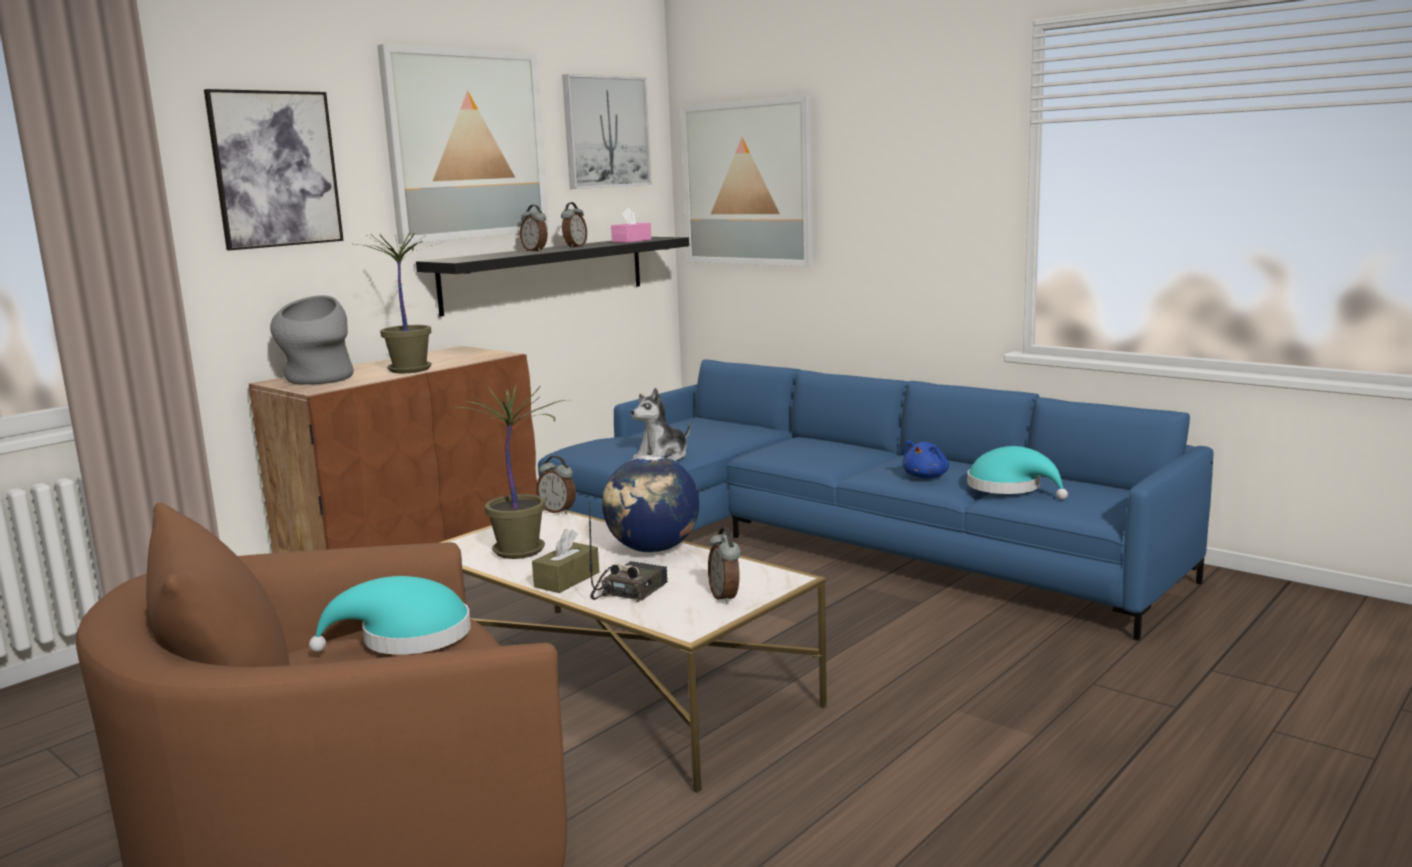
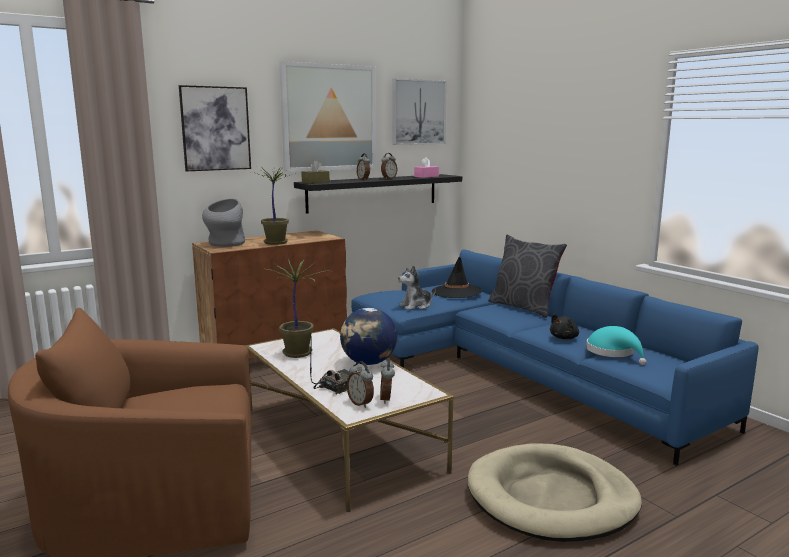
camera: 15 degrees right, 0 degrees up
turquoise hat [309,576,471,655] -> none
brown tissue box [532,529,599,593] -> brown tissue box moved to [301,161,330,183]
alarm clock [536,456,576,514] -> alarm clock moved to [347,361,374,408]
picture [680,95,814,267] -> none
blue plush toy [902,440,949,478] -> black plush toy [550,314,579,339]
none -> black hat [432,257,482,298]
none -> beige dog bed [468,443,642,542]
none -> grey pillow [488,235,567,318]

